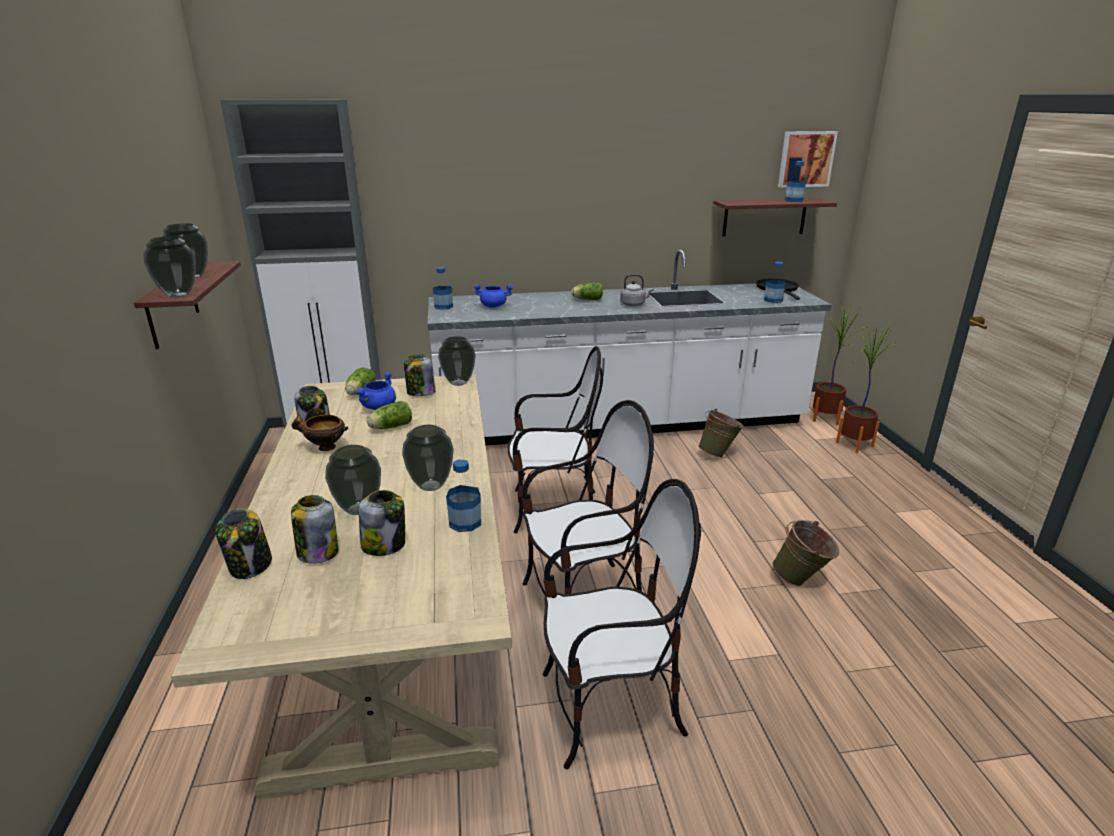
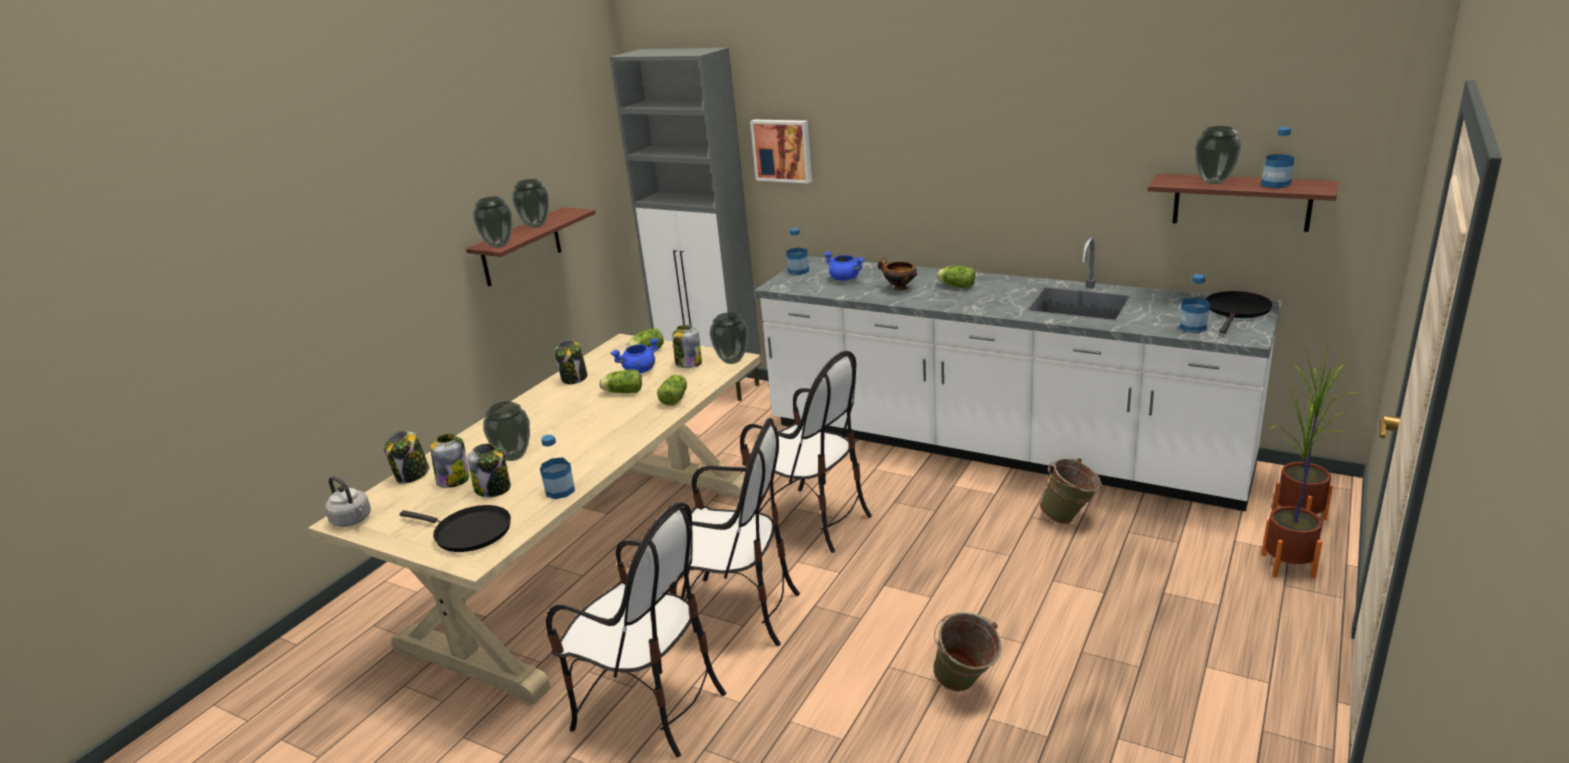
camera: 40 degrees right, 0 degrees up
bowl [291,414,349,451] -> bowl moved to [878,258,917,291]
vase [402,425,454,491] -> vase moved to [1195,126,1241,184]
grey kettle [620,274,654,306] -> grey kettle moved to [325,476,371,527]
picture [778,131,838,187] -> picture moved to [750,119,812,183]
none -> black frying pan [400,505,511,552]
none -> lettuce [657,374,687,406]

